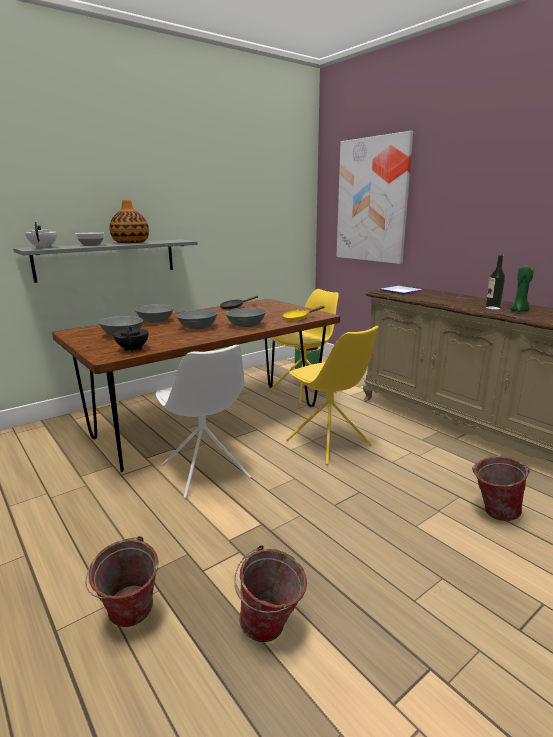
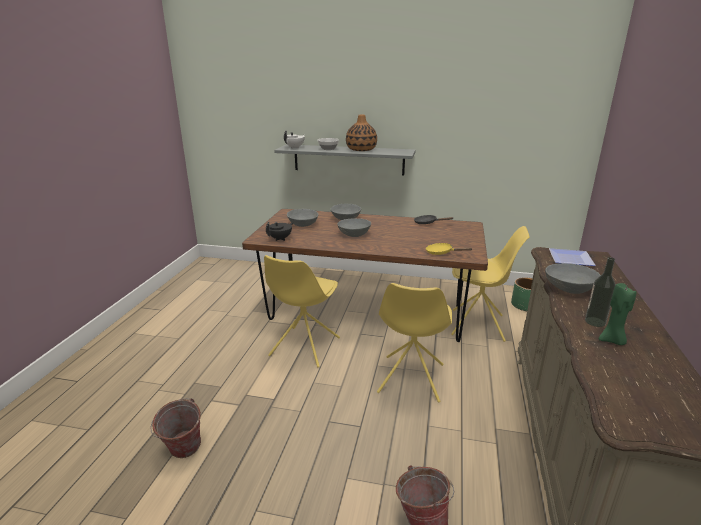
camera: 50 degrees right, 5 degrees up
bucket [85,536,158,627] -> none
white chair [156,345,251,499] -> yellow chair [264,255,340,368]
grey bowl [226,308,266,327] -> grey bowl moved to [545,263,601,294]
picture [336,131,413,264] -> none

